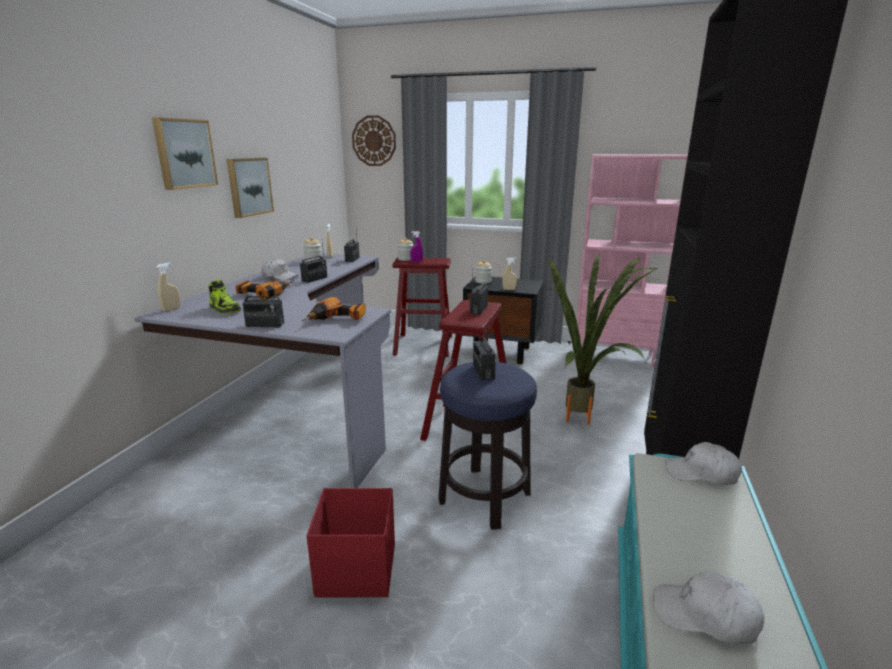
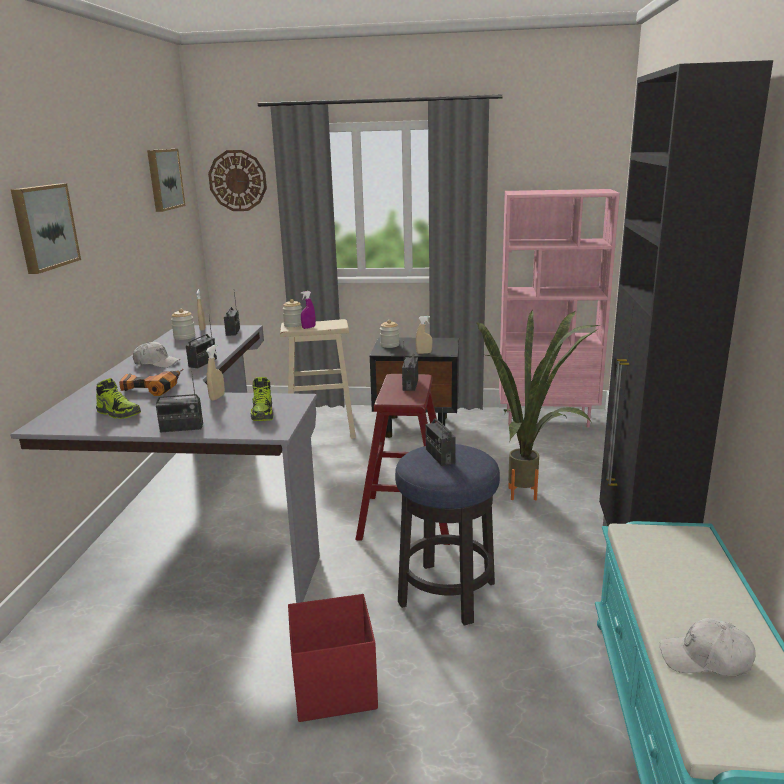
camera: 10 degrees left, 0 degrees up
beige spray bottle [156,263,180,312] -> beige spray bottle moved to [206,344,225,401]
picture [226,158,274,218] -> picture moved to [147,149,185,212]
power drill [302,297,366,321] -> shoe [251,377,273,421]
red stool [393,258,452,357] -> beige stool [280,319,356,439]
white cap [665,442,742,485] -> none

